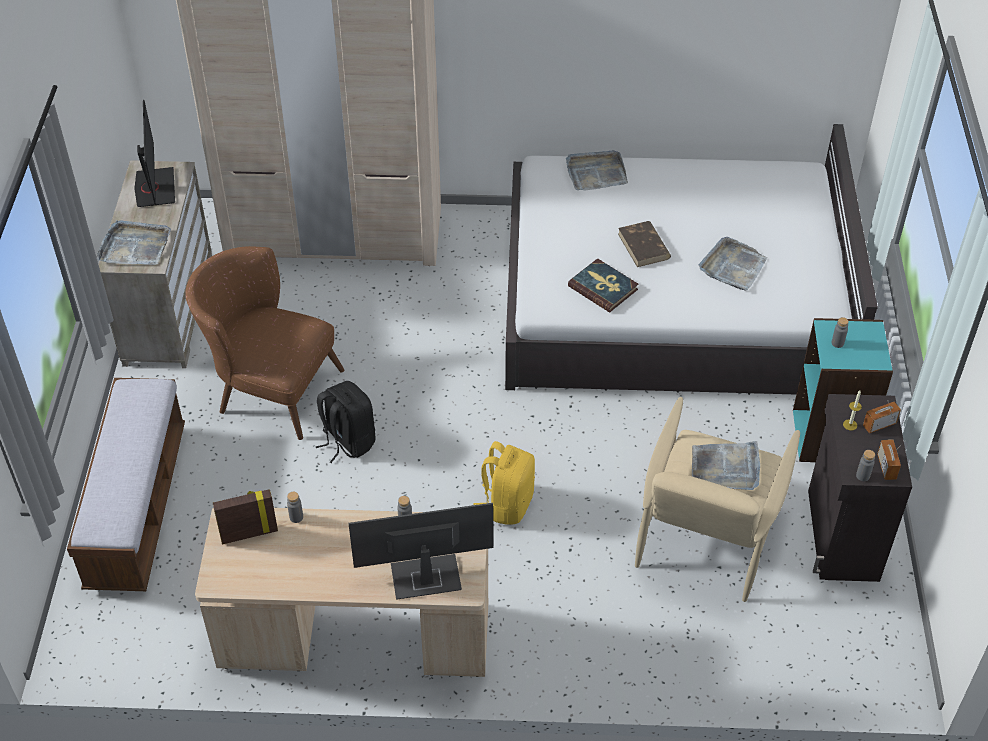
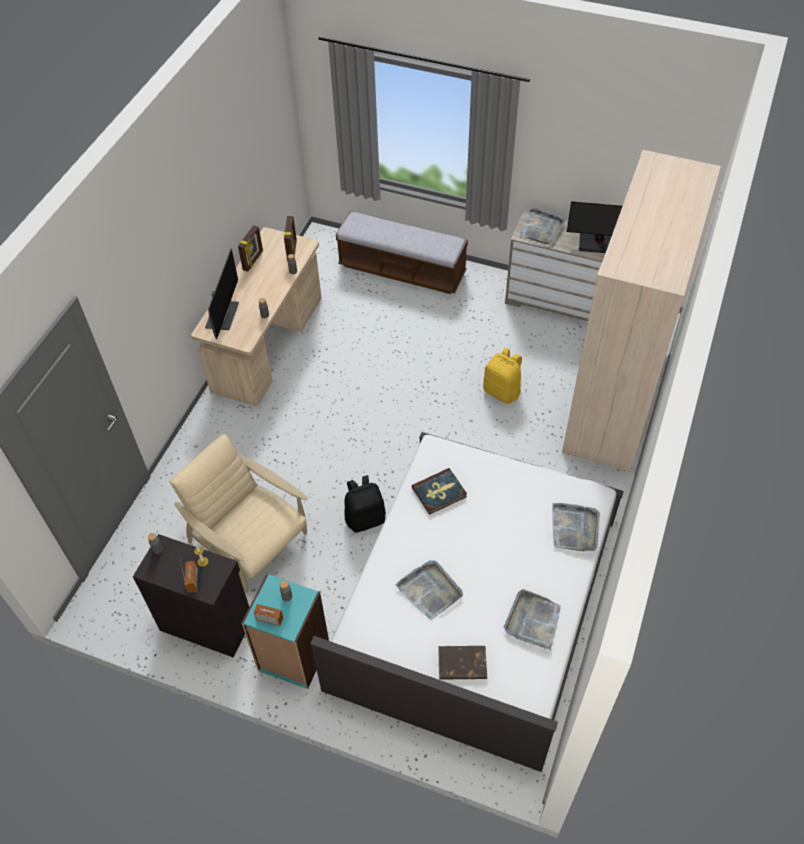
camera: 110 degrees right, 5 degrees up
brown armchair [185,246,344,440] -> none
black backpack [316,381,376,463] -> black backpack moved to [344,475,386,533]
yellow backpack [473,441,535,525] -> yellow backpack moved to [483,348,522,404]
brown book [618,221,671,267] -> brown book moved to [438,646,487,680]
grey tray [692,441,760,490] -> grey tray moved to [504,589,561,650]
radio [877,439,905,480] -> radio moved to [254,604,283,626]
none -> picture frame [238,225,263,272]

